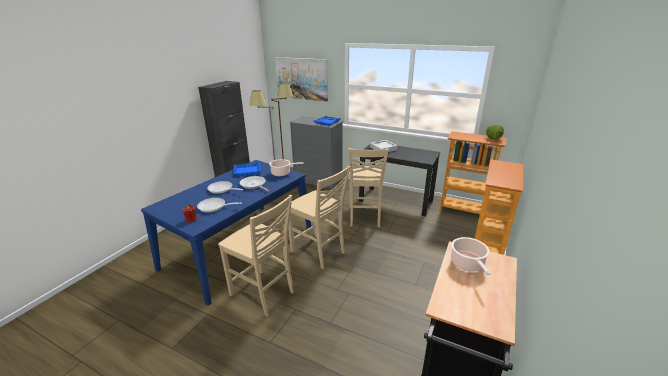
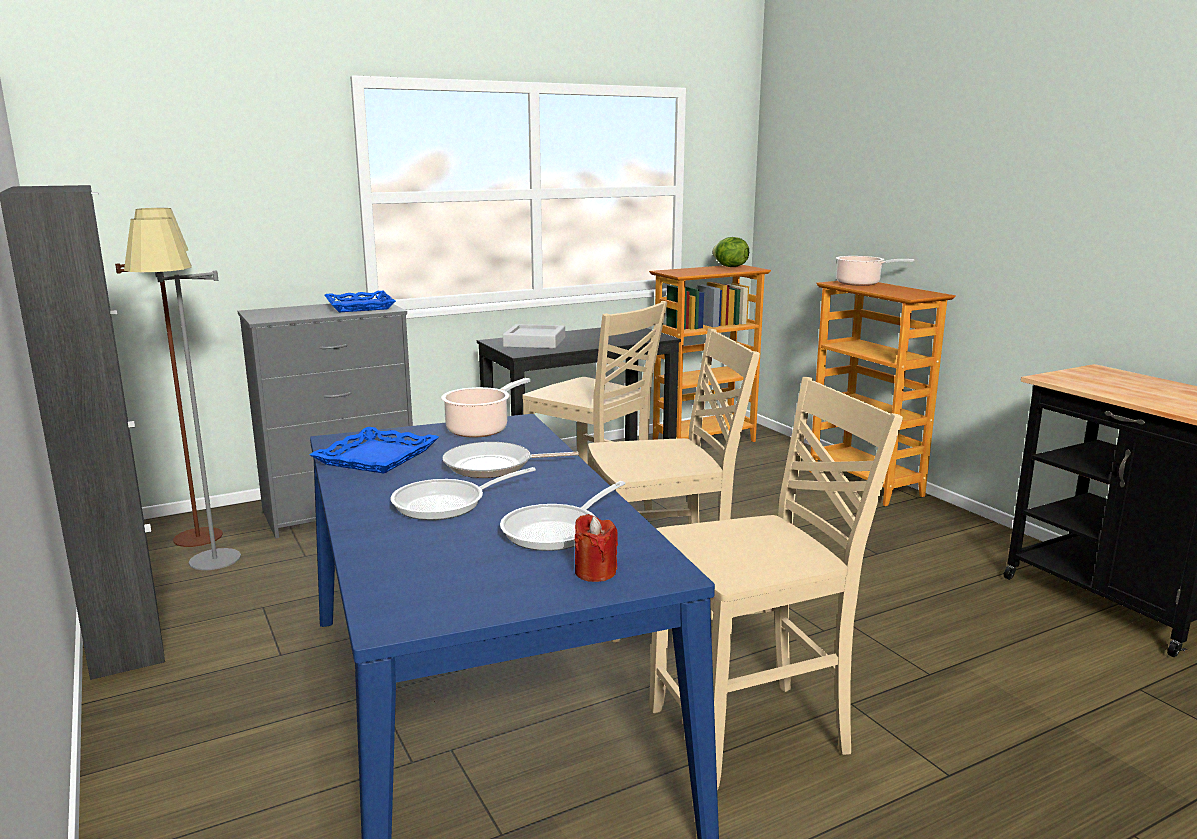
camera: 55 degrees left, 10 degrees down
picture [275,57,328,102] -> none
cooking pot [451,237,491,275] -> cooking pot moved to [836,256,914,286]

